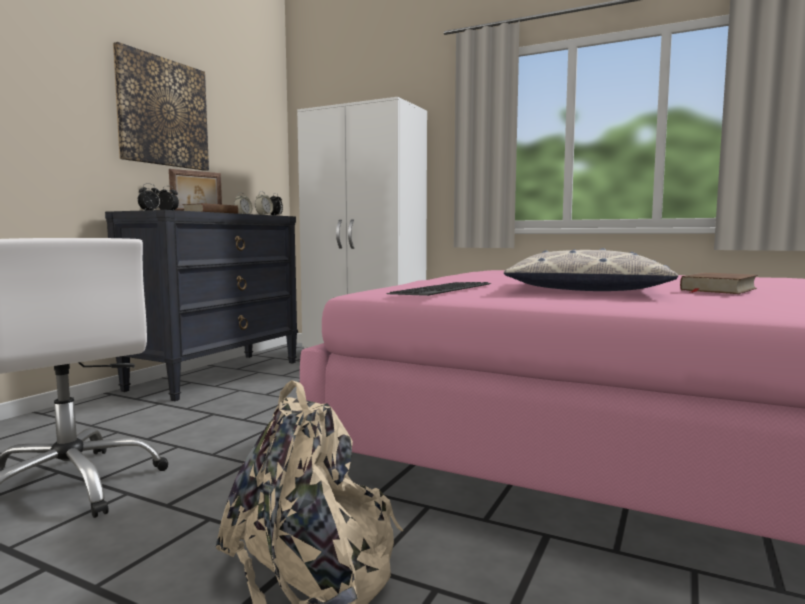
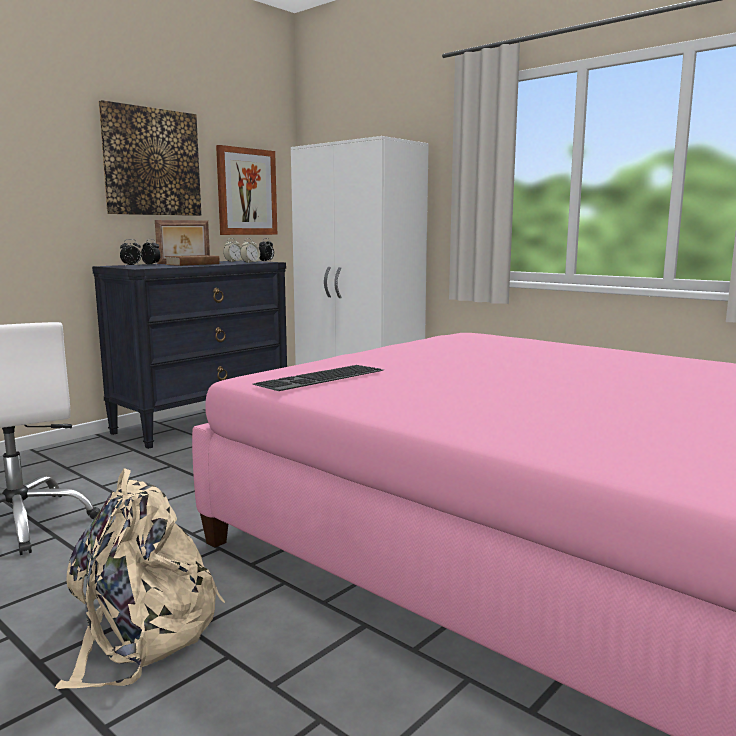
camera: 15 degrees right, 5 degrees up
pillow [504,248,678,291] -> none
brown book [680,272,758,294] -> none
none -> picture [216,145,277,235]

